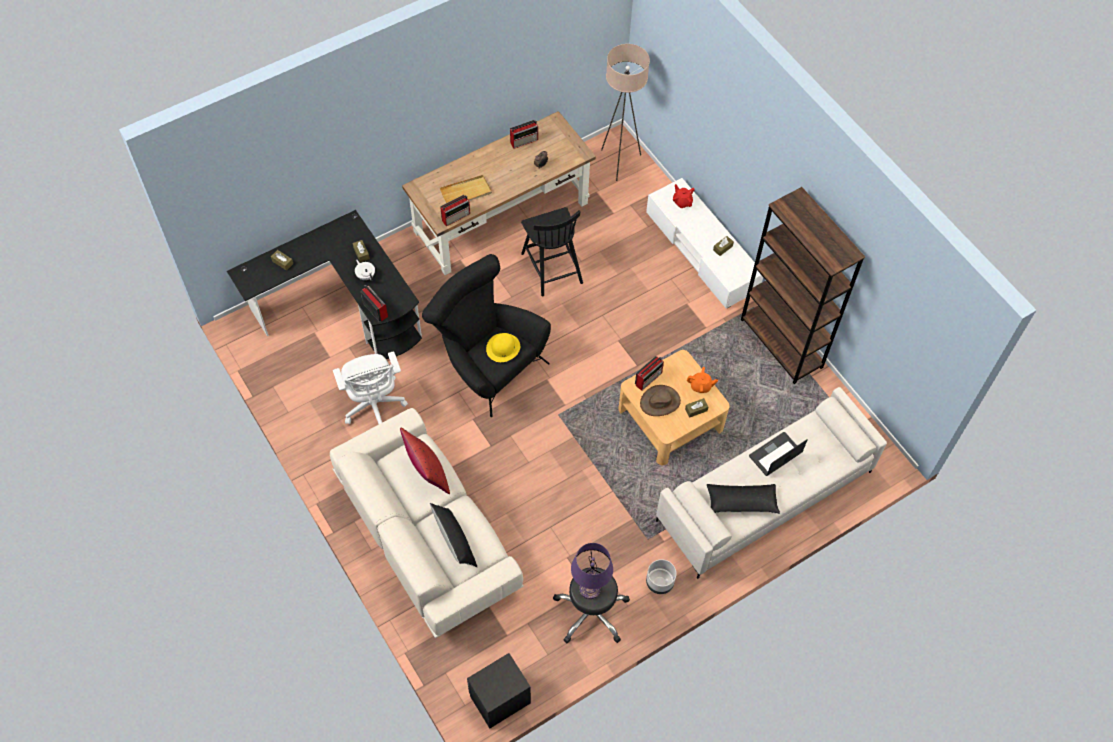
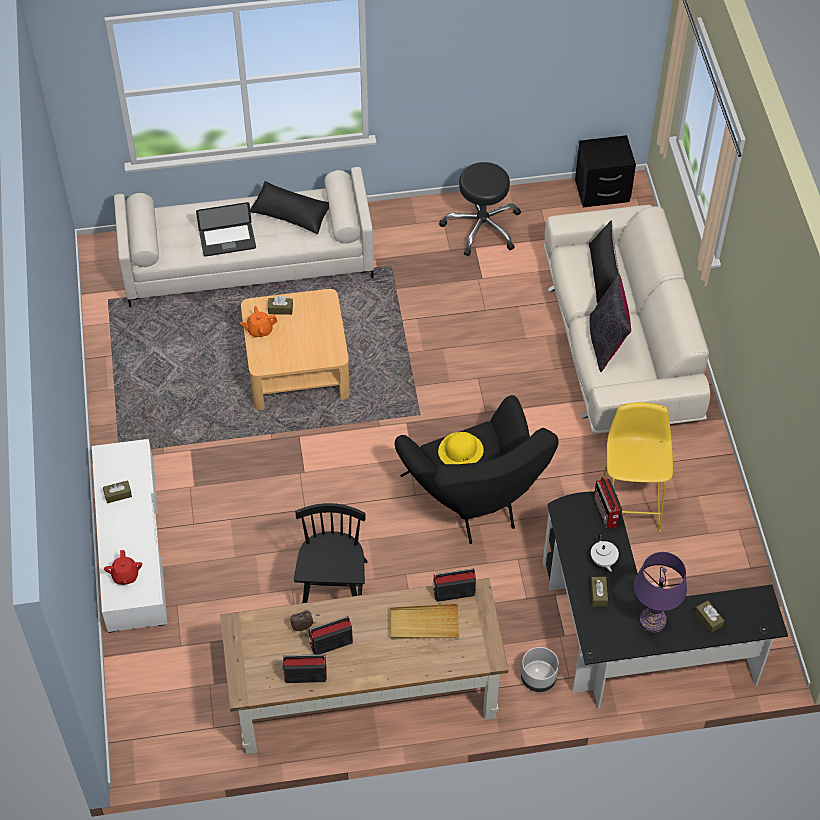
camera: 155 degrees left, 5 degrees down
white office chair [333,351,408,424] -> yellow stool [603,402,673,532]
red pillow [400,428,450,494] -> black pillow [590,274,631,372]
purple table lamp [571,543,613,599] -> purple table lamp moved to [634,552,687,633]
beige floor lamp [601,44,650,181] -> none
radio [635,356,664,391] -> radio moved to [308,616,353,654]
brown hat [640,385,681,416] -> none
grey planter [646,559,676,594] -> grey planter moved to [521,647,559,692]
orange teapot [687,367,718,393] -> orange teapot turned 45 degrees counterclockwise [240,306,277,338]
brown bookcase [741,187,865,384] -> none

